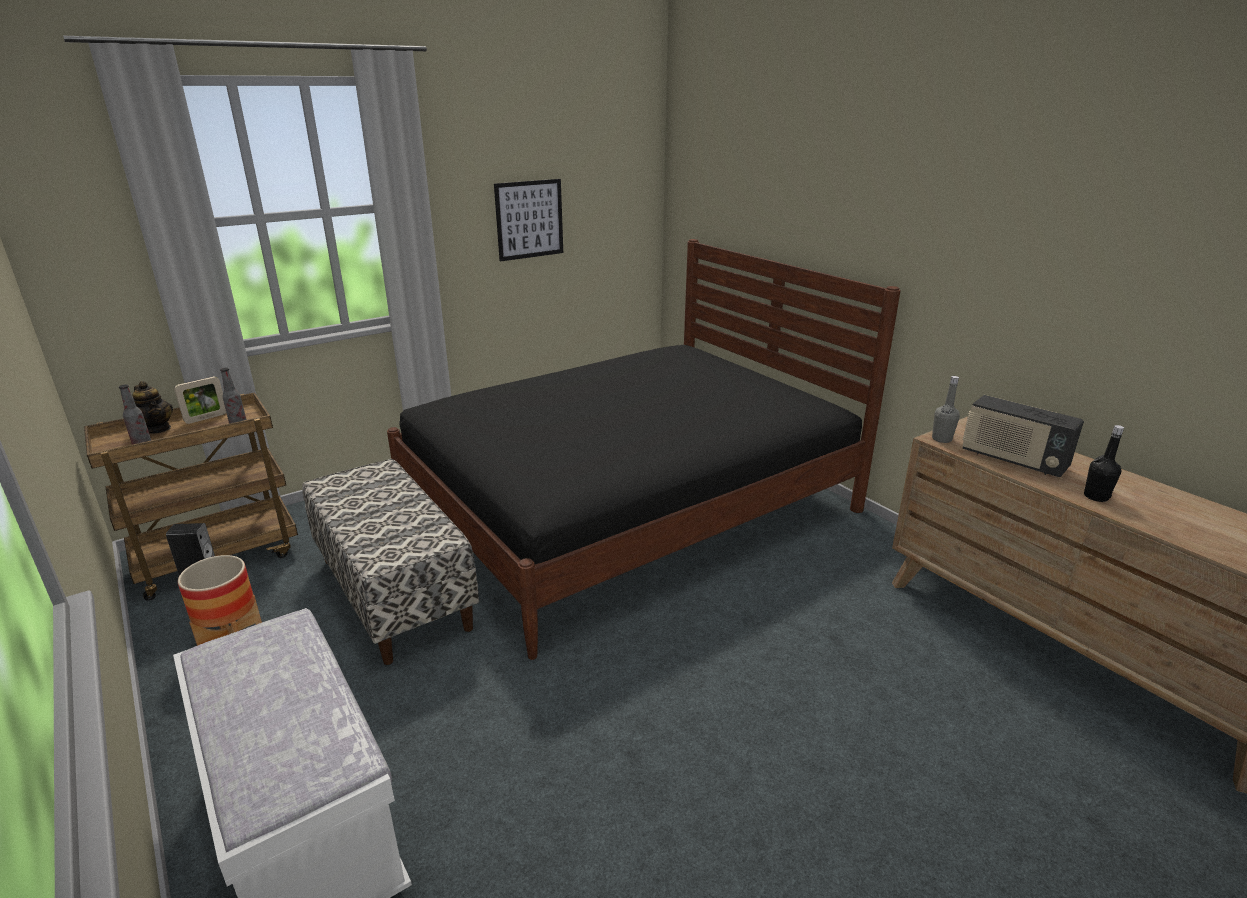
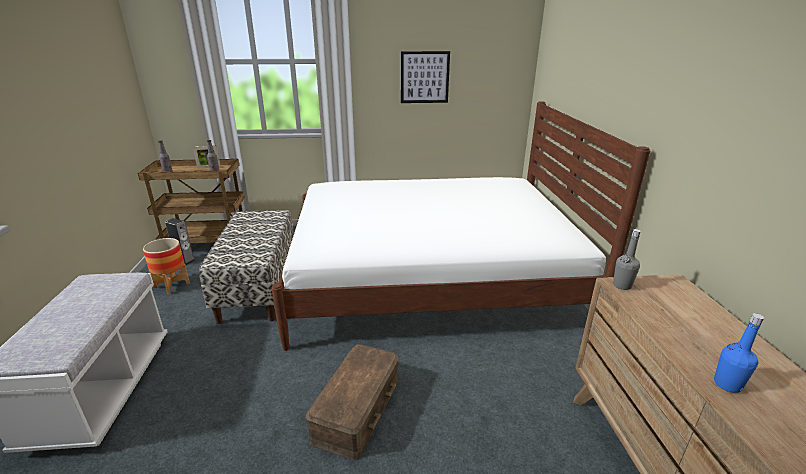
camera: 30 degrees right, 0 degrees up
teapot [133,381,173,434] -> none
black bed [387,239,901,660] -> white bed [272,101,650,351]
radio [963,395,1084,477] -> none
black bottle [1084,425,1124,502] -> blue bottle [714,313,764,393]
none -> brown storage box [305,344,399,460]

